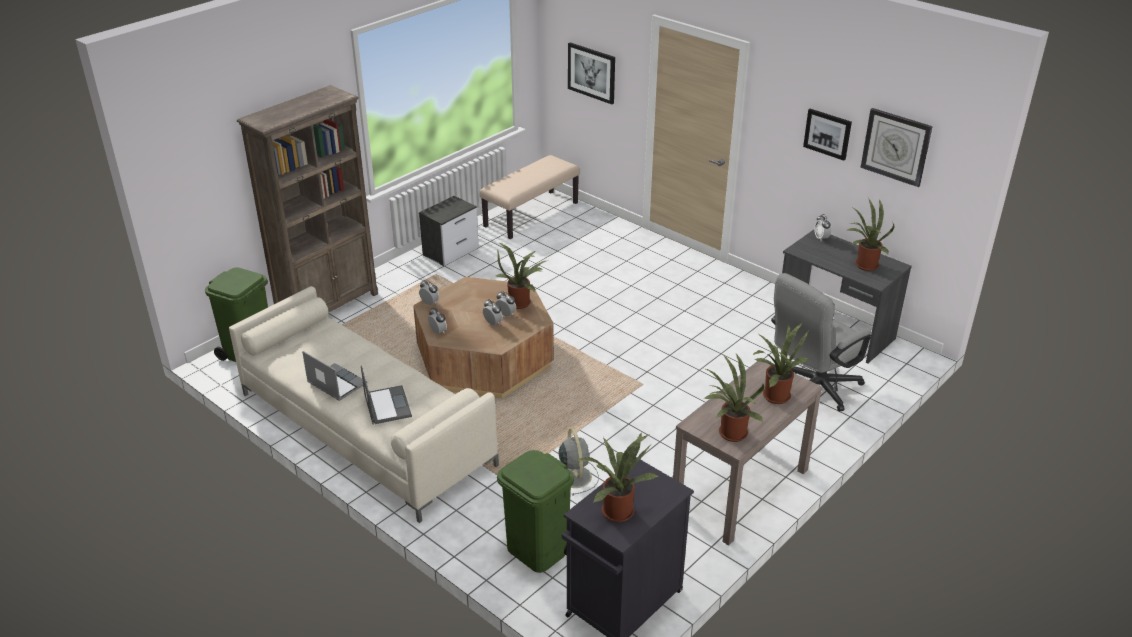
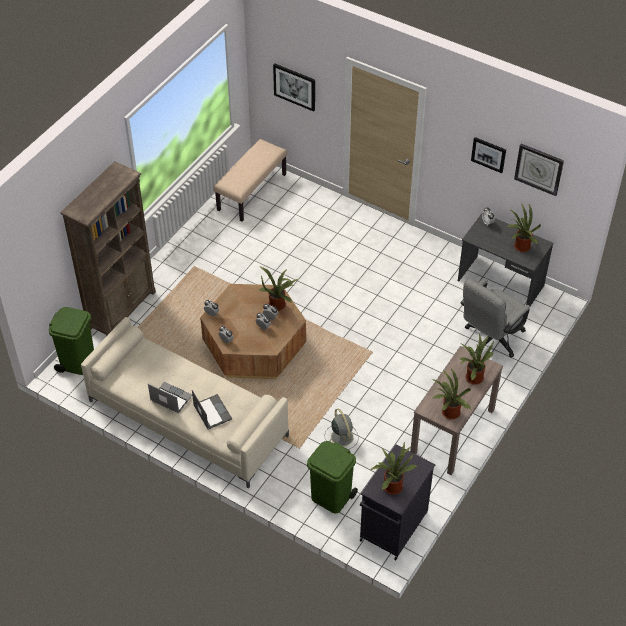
camera: 10 degrees left, 15 degrees up
nightstand [419,196,479,266] -> none

